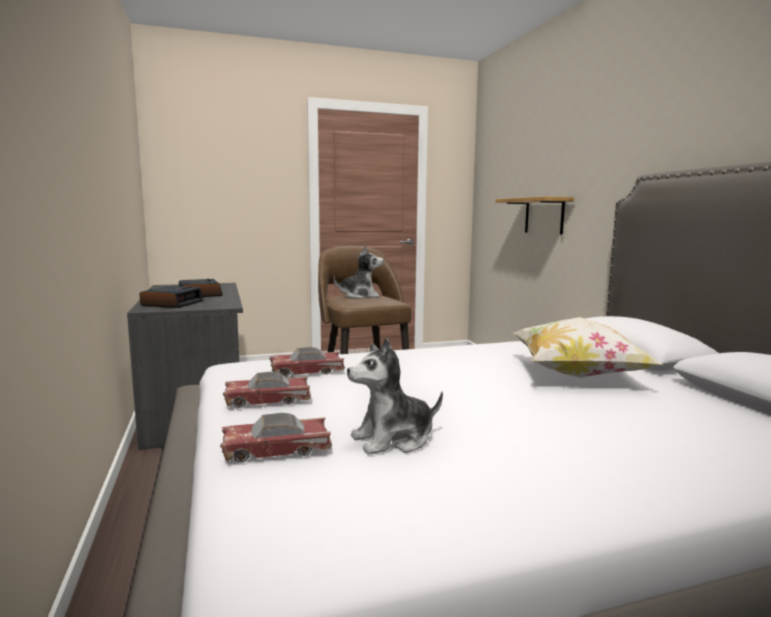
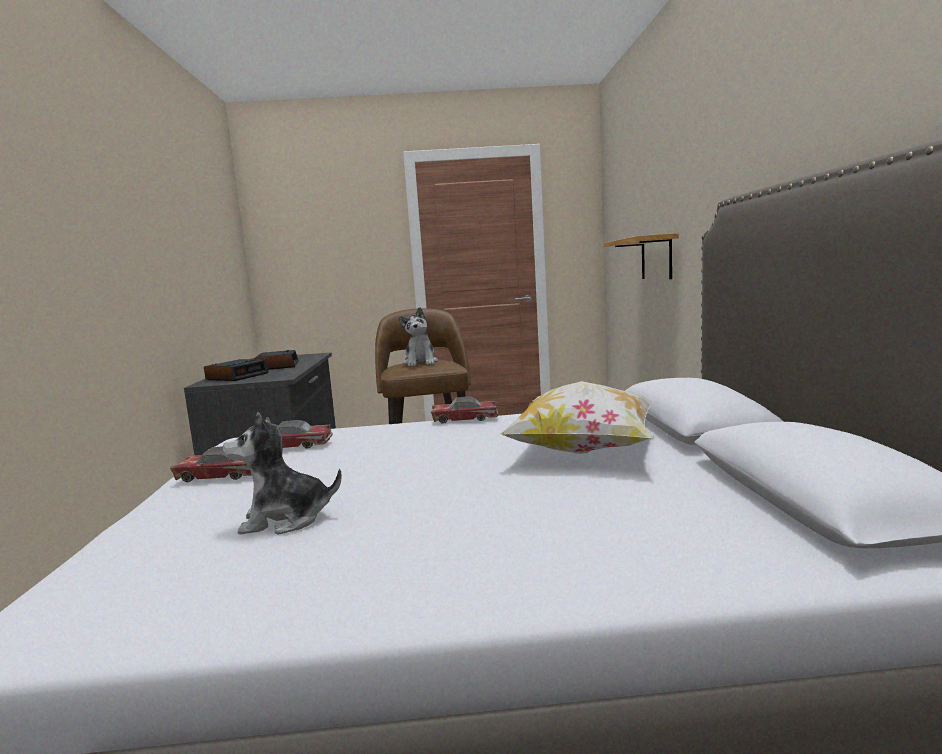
camera: 15 degrees right, 0 degrees up
toy car [220,413,332,463] -> toy car moved to [431,396,498,424]
plush toy [333,245,383,299] -> plush toy turned 75 degrees clockwise [399,307,438,367]

